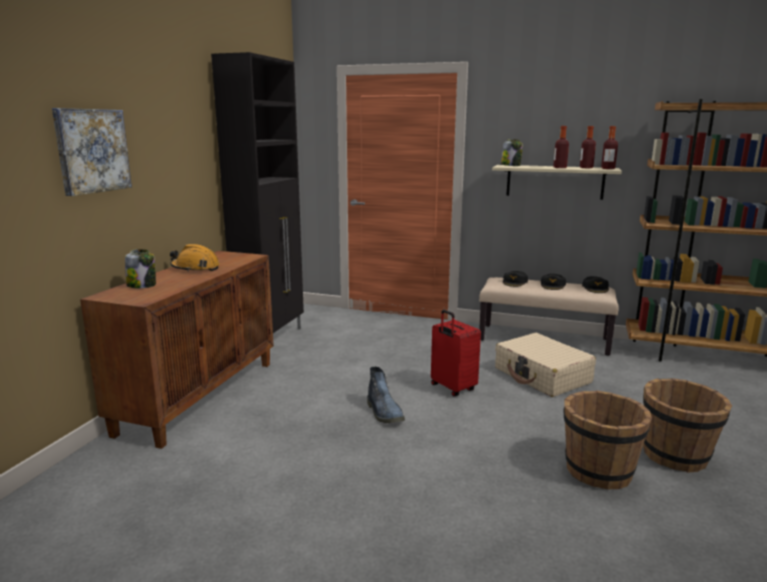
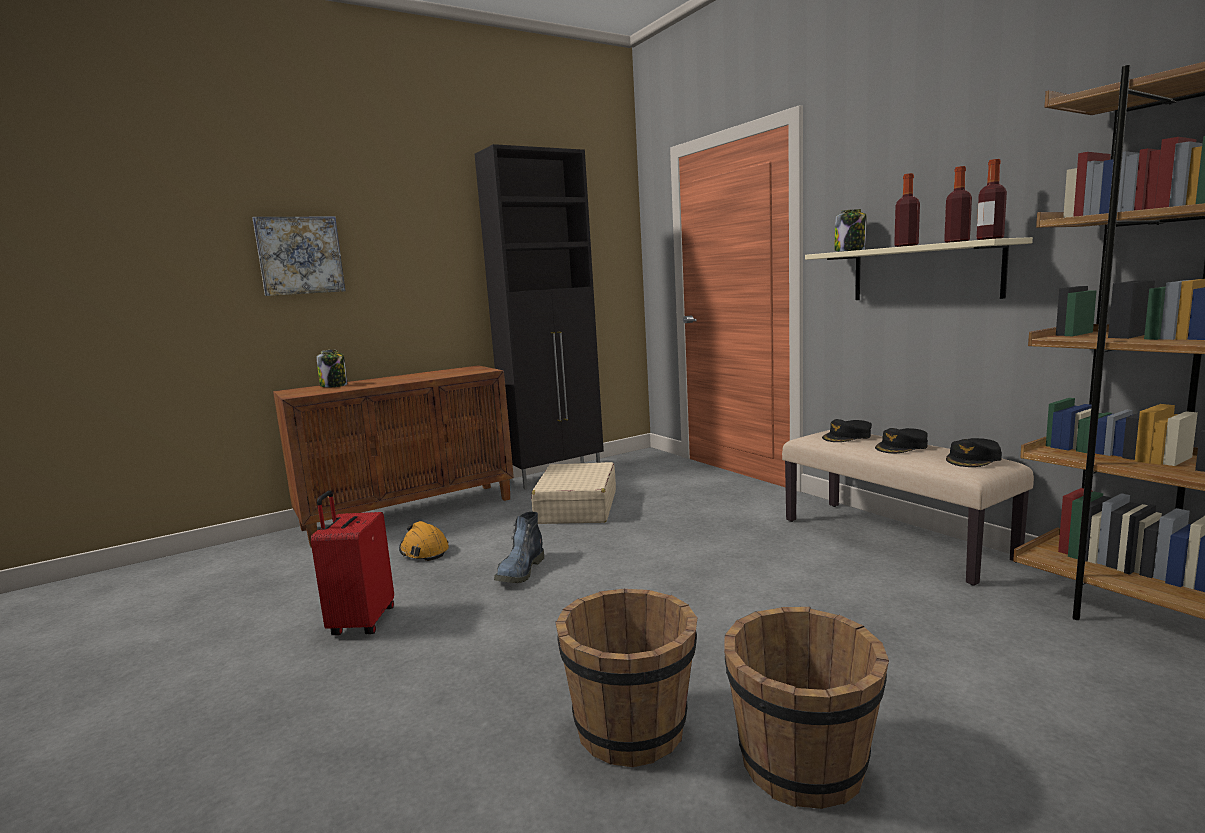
camera: 40 degrees right, 5 degrees down
orange hard hat [170,244,220,272] -> orange hard hat moved to [399,521,449,561]
red suitcase [431,310,481,396] -> red suitcase moved to [311,491,394,635]
beige suitcase [495,333,596,397] -> beige suitcase moved to [531,462,616,524]

